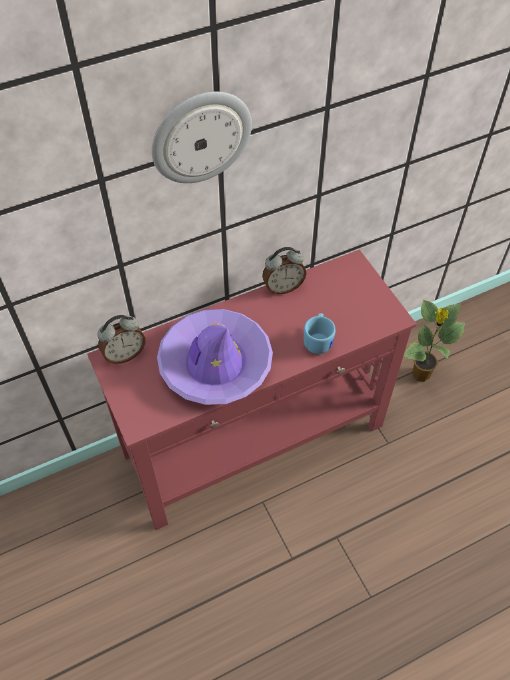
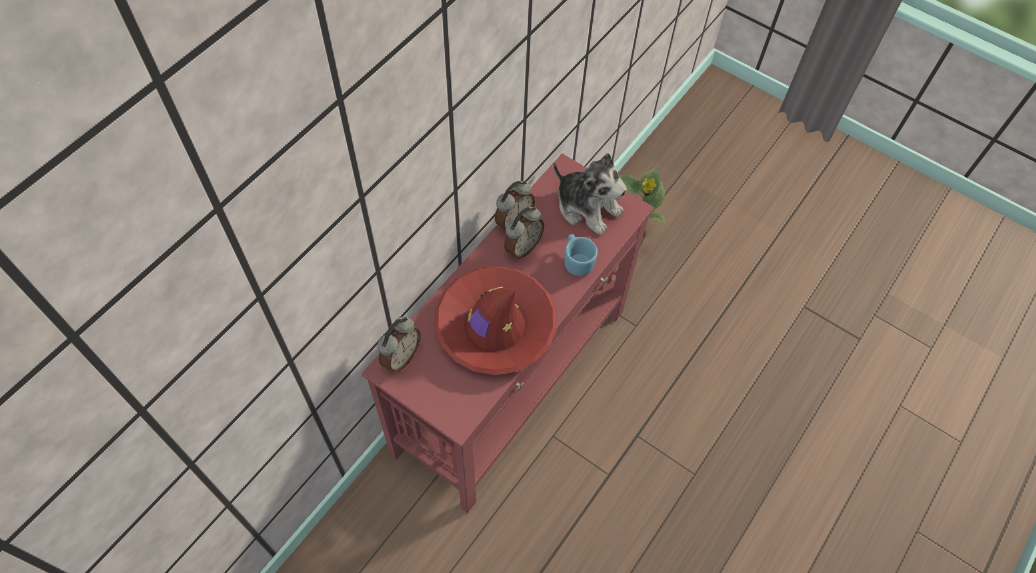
camera: 30 degrees left, 5 degrees up
wall clock [152,92,252,183] -> none
purple hat [157,309,273,405] -> red hat [435,266,557,375]
none -> alarm clock [504,207,544,259]
none -> plush toy [553,153,627,235]

